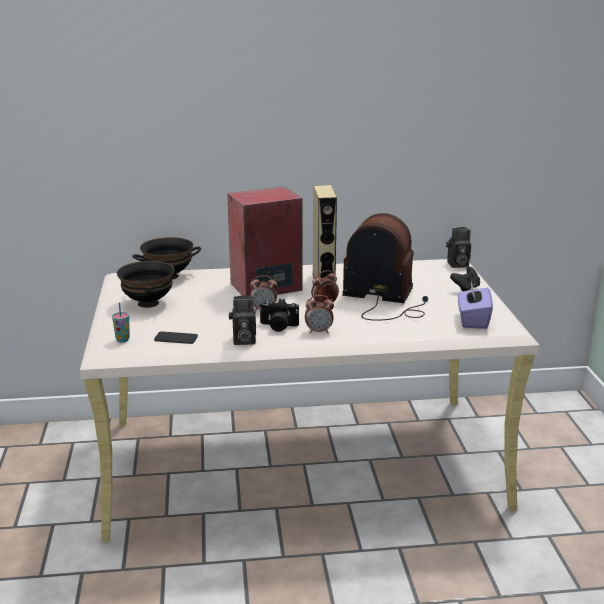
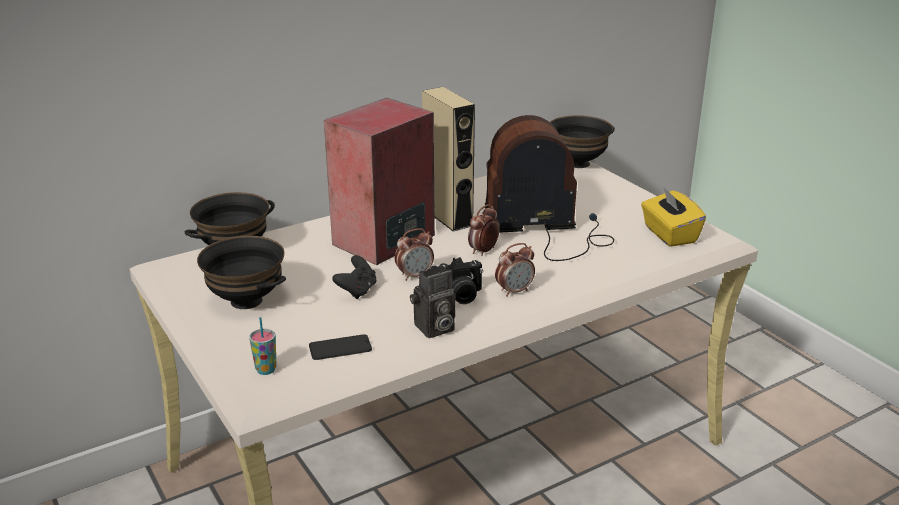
camera: 25 degrees left, 5 degrees up
camera [446,227,471,268] -> black bowl [550,115,615,168]
black game controller [450,267,480,291] -> black game controller moved to [332,255,377,299]
purple tissue box [458,282,493,329] -> yellow tissue box [641,186,706,247]

